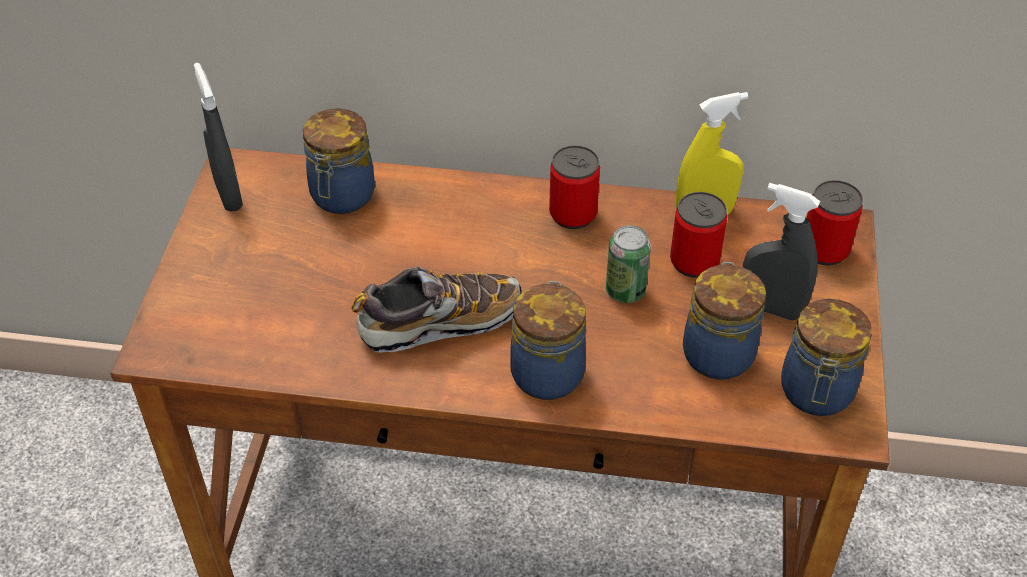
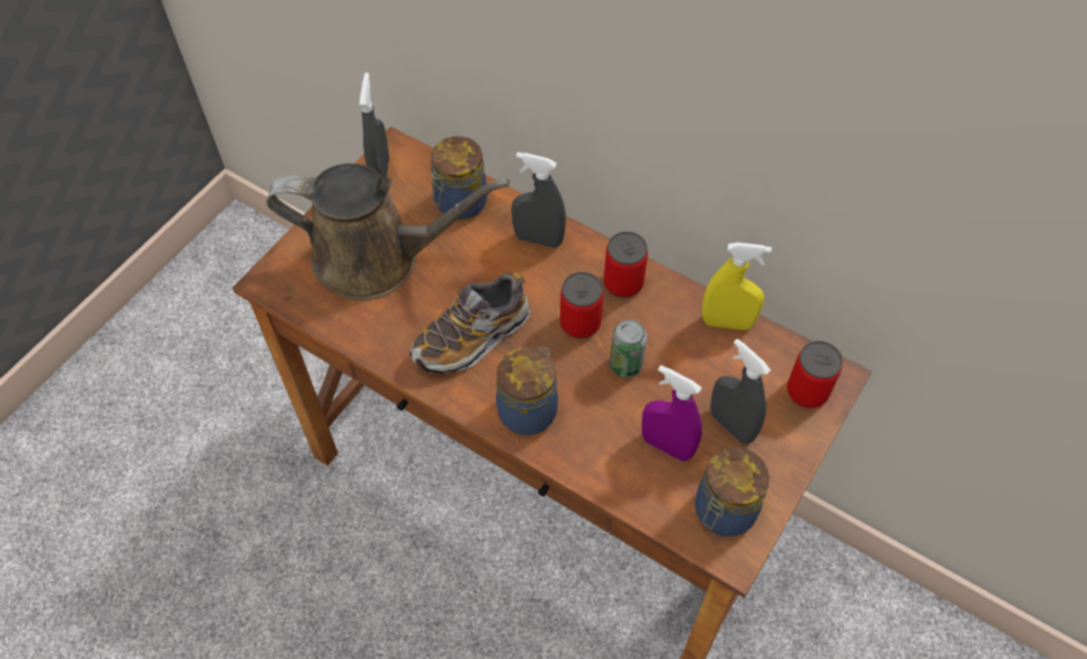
camera: 25 degrees right, 10 degrees up
shoe [351,266,521,353] -> shoe turned 135 degrees clockwise [410,273,531,374]
can [670,192,727,278] -> can moved to [560,272,603,339]
jar [683,262,766,380] -> purple spray bottle [642,365,702,461]
none -> brown watering can [266,163,510,301]
none -> grey spray bottle [511,152,566,248]

